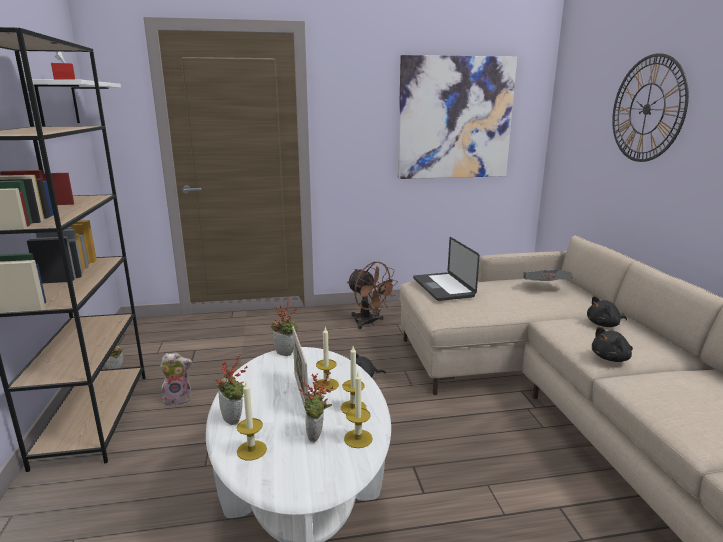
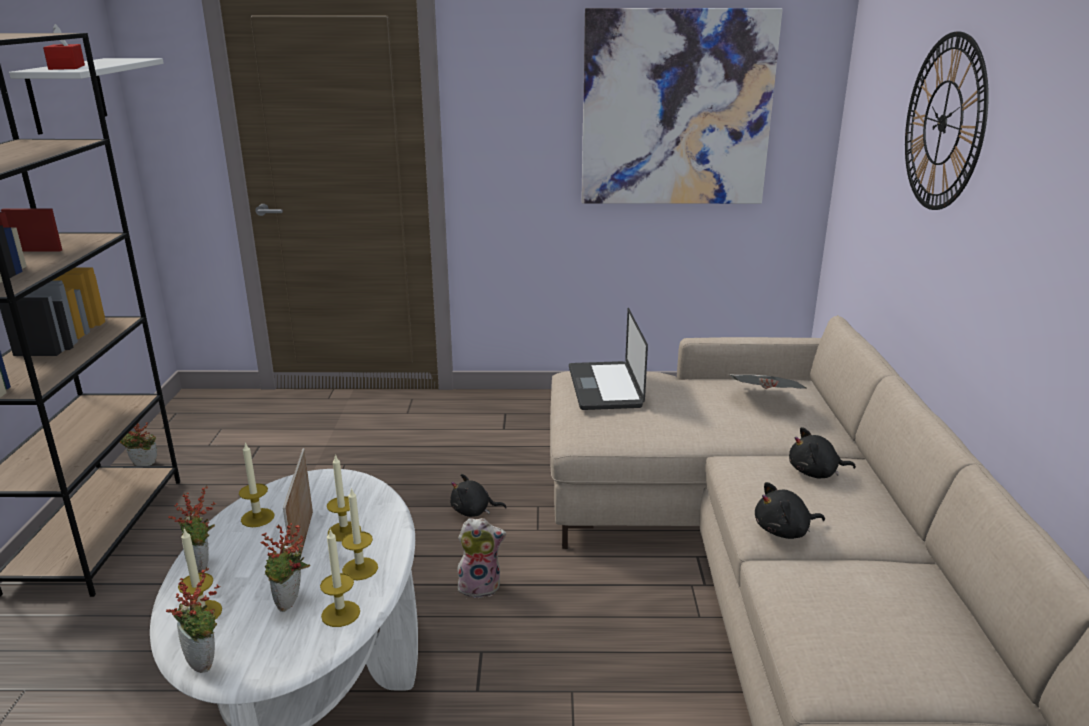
camera: 10 degrees right, 5 degrees up
plush toy [160,352,192,406] -> plush toy moved to [457,518,507,598]
potted plant [271,299,298,356] -> potted plant moved to [166,567,220,673]
brown fan [347,262,398,329] -> none
none -> candle [239,443,275,527]

